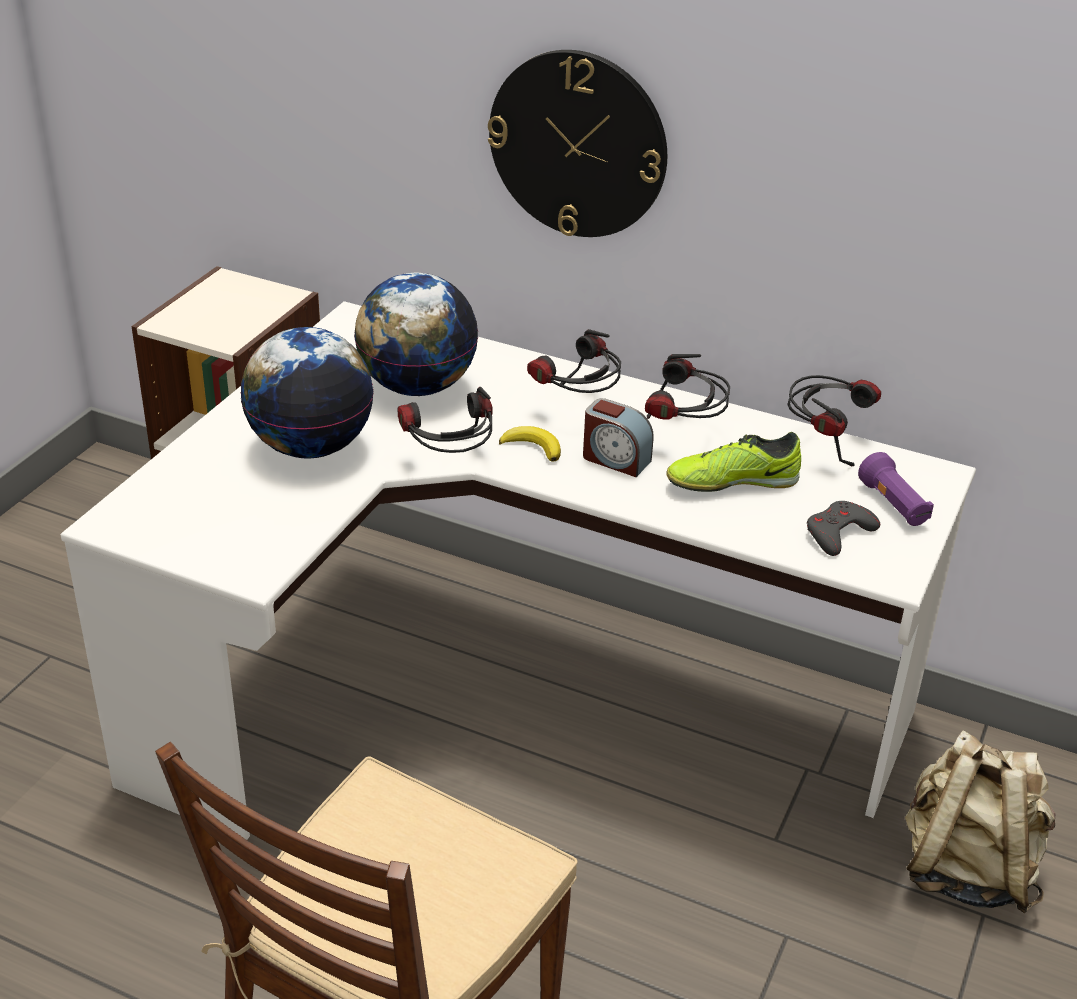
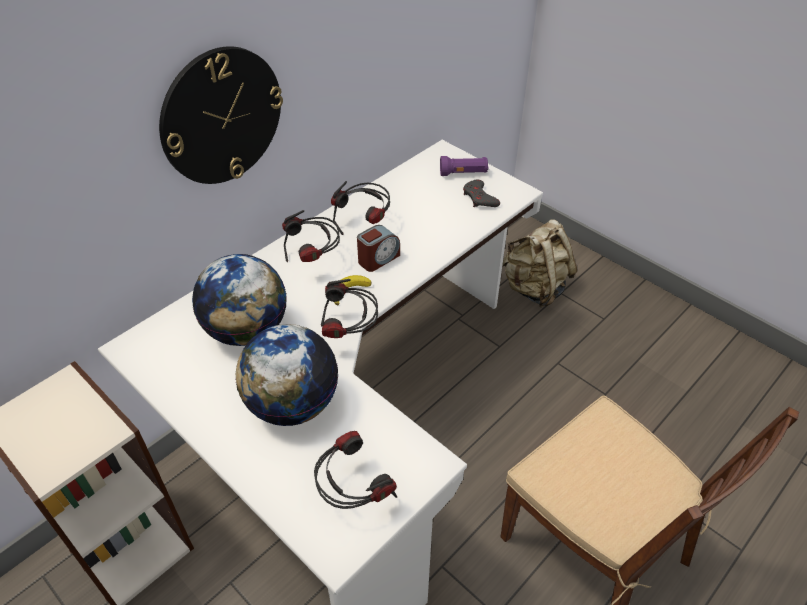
camera: 70 degrees left, 10 degrees up
shoe [666,432,801,492] -> none
headphones [788,375,881,466] -> headphones moved to [314,431,397,509]

